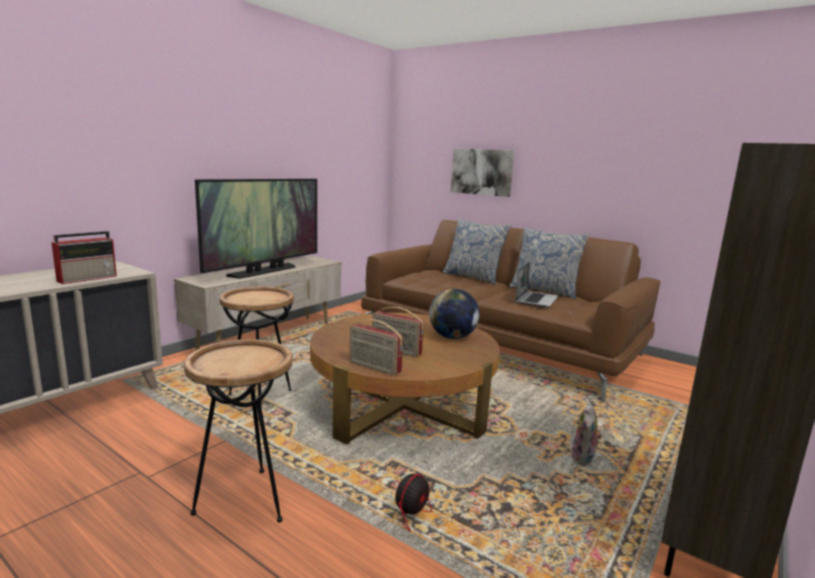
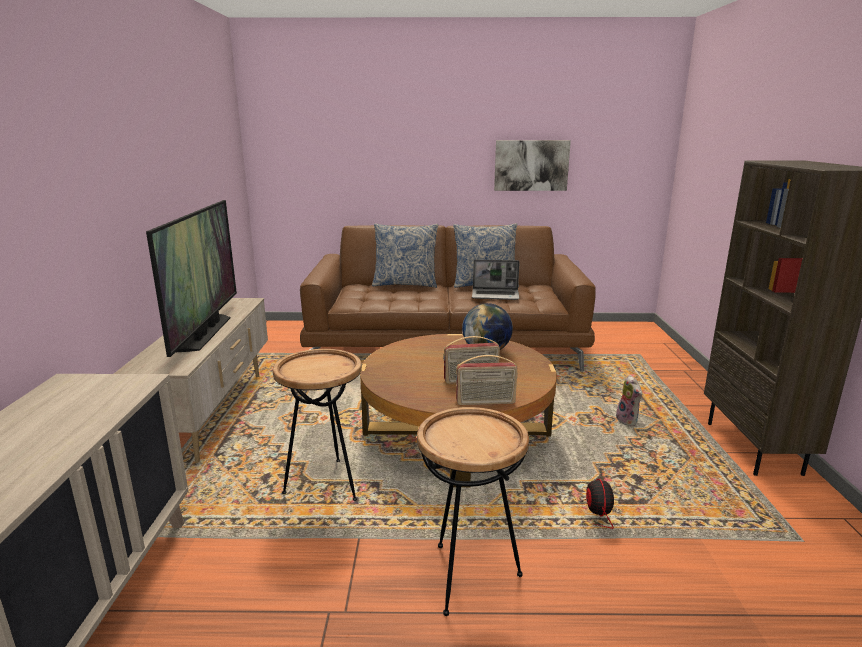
camera: 35 degrees left, 5 degrees up
radio [51,231,117,284] -> none
picture [451,149,515,197] -> picture moved to [494,140,571,191]
laptop [515,262,558,308] -> laptop turned 105 degrees clockwise [472,259,520,300]

